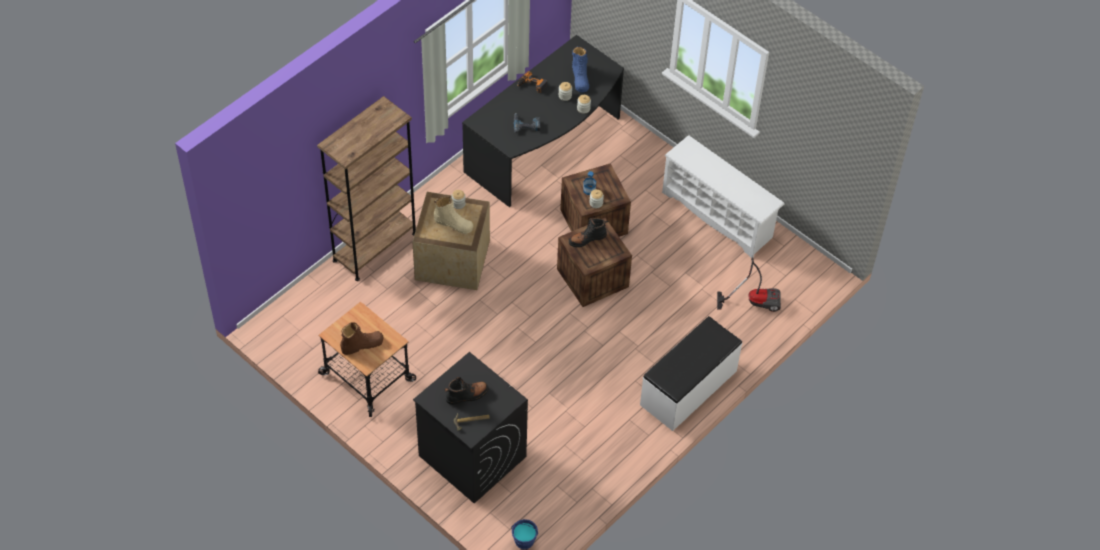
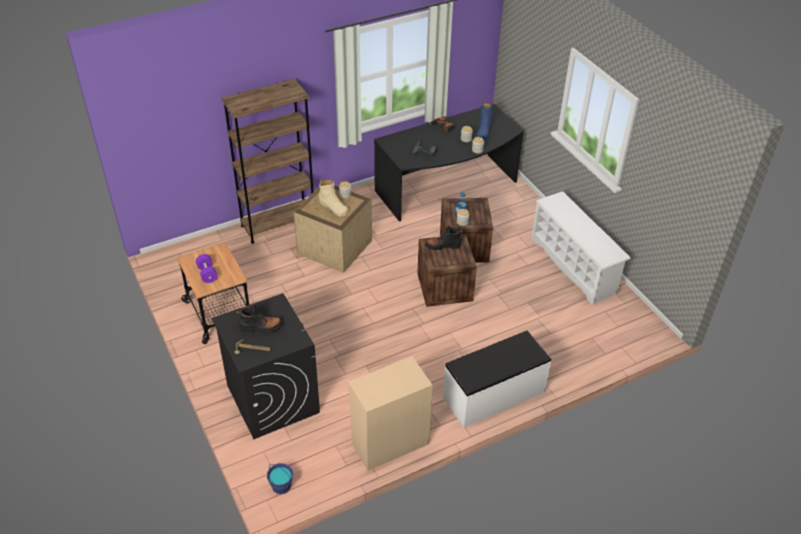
camera: 20 degrees right, 10 degrees down
brown boot [340,322,383,355] -> purple dumbbell [196,254,218,283]
vacuum cleaner [717,258,781,312] -> none
none -> beige cabinet [348,356,432,471]

